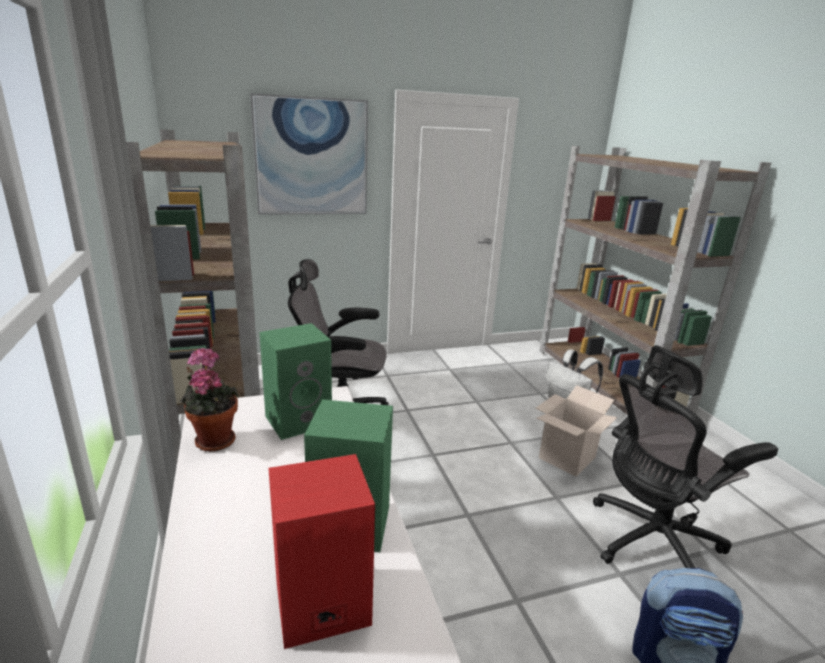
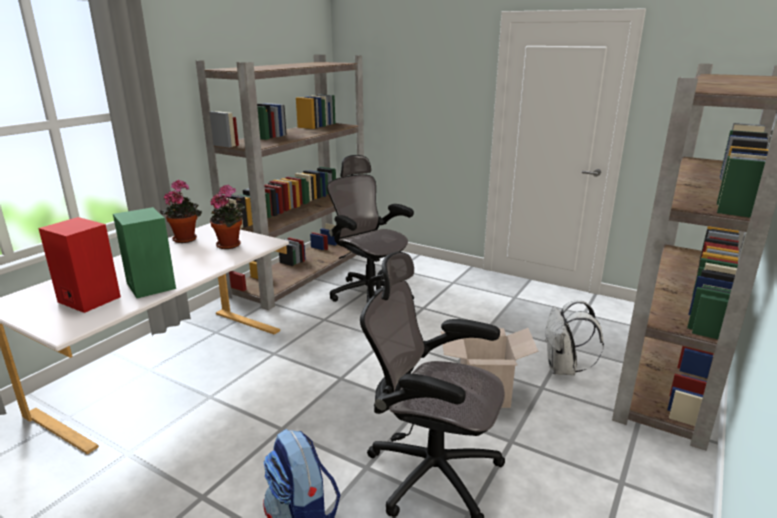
camera: 50 degrees right, 0 degrees up
picture [250,93,368,215] -> none
green speaker [260,323,332,440] -> potted plant [210,185,246,249]

